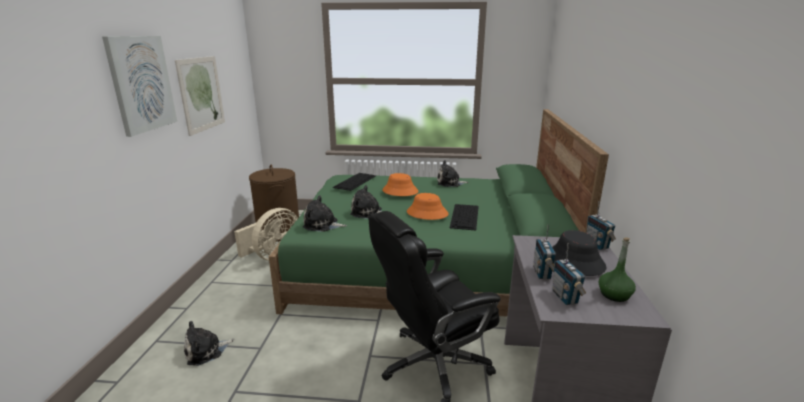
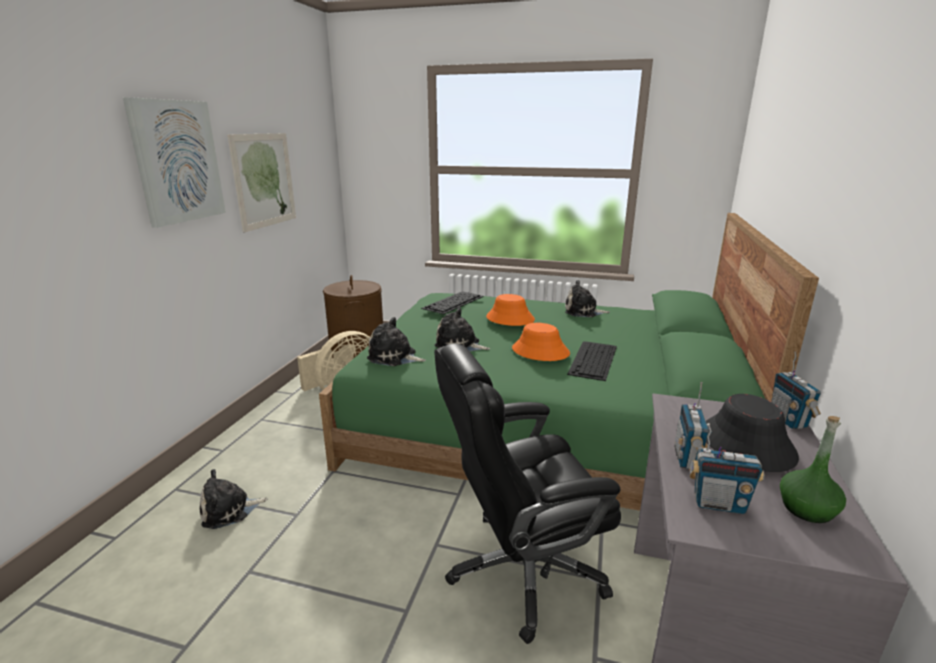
camera: 10 degrees right, 0 degrees up
radio [552,244,586,305] -> radio turned 75 degrees counterclockwise [689,423,765,514]

